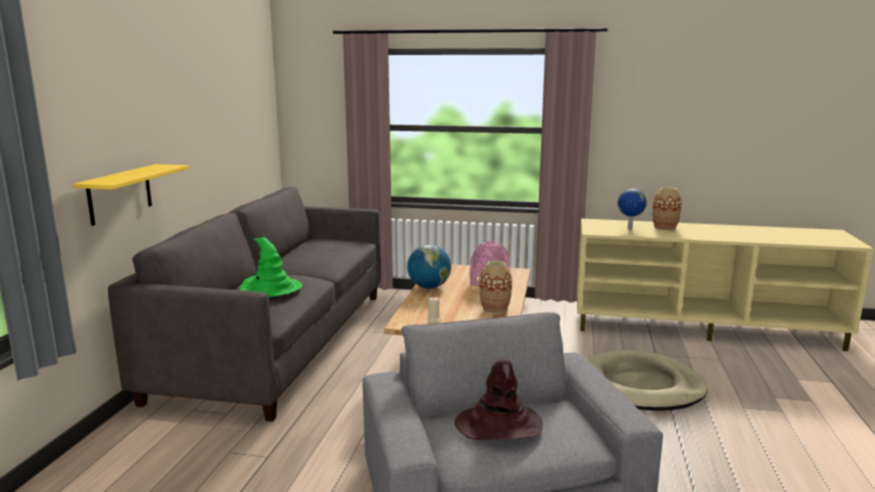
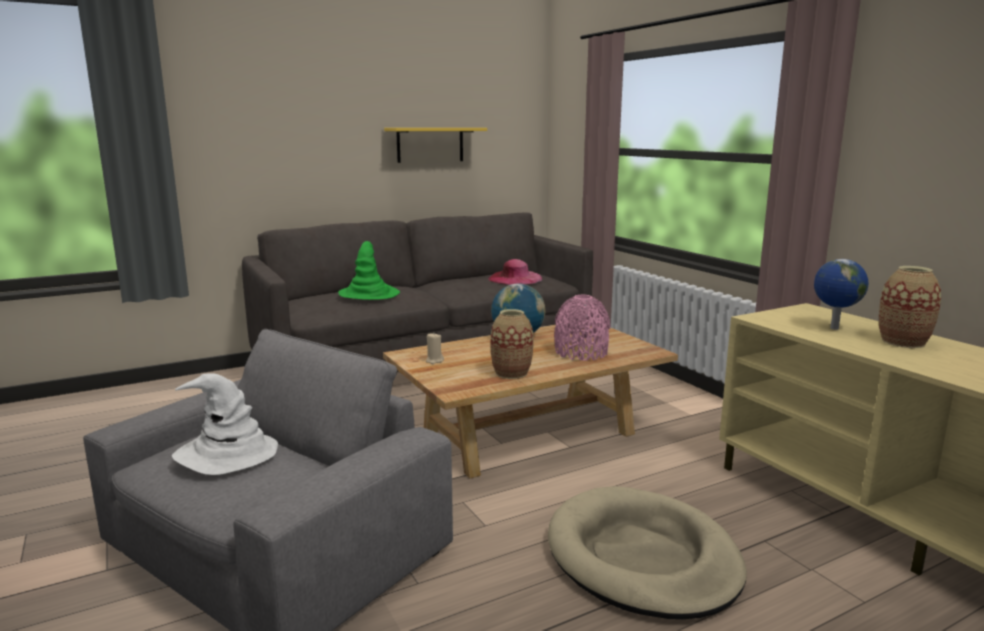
camera: 50 degrees right, 0 degrees up
yellow shelf [73,164,189,226] -> yellow shelf moved to [384,128,487,163]
brown hat [455,358,543,440] -> white hat [172,374,278,475]
none -> pink hat [488,259,543,285]

